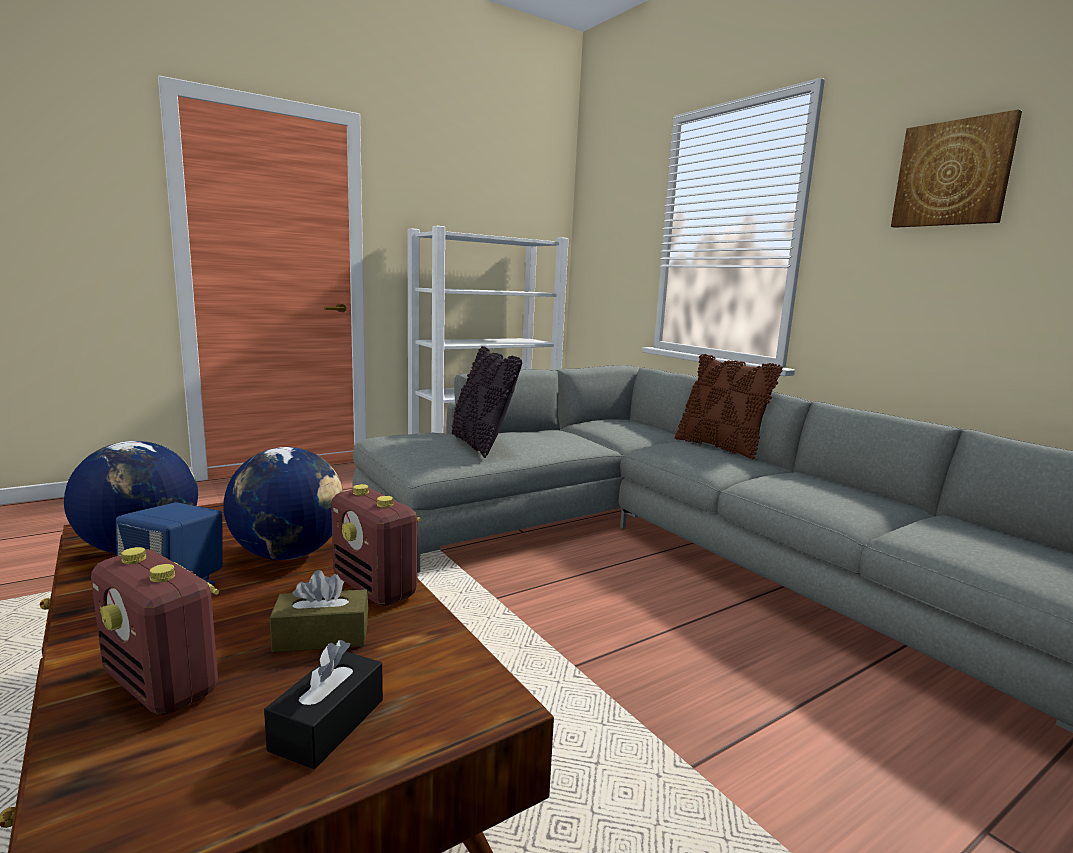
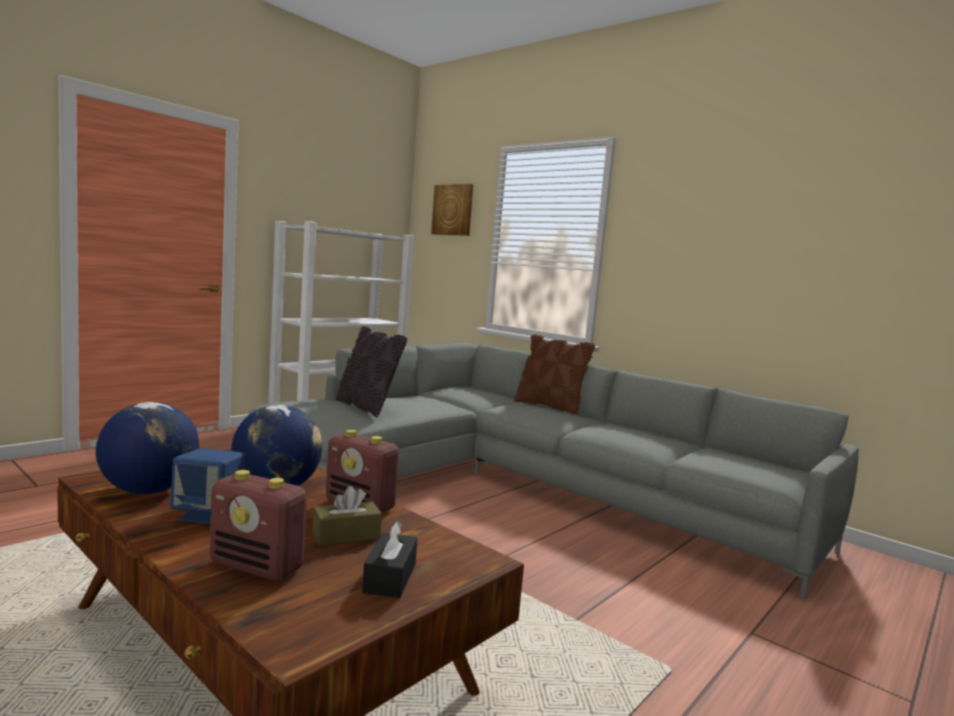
camera: 15 degrees left, 5 degrees down
picture [891,109,1022,228] -> picture moved to [431,184,473,236]

